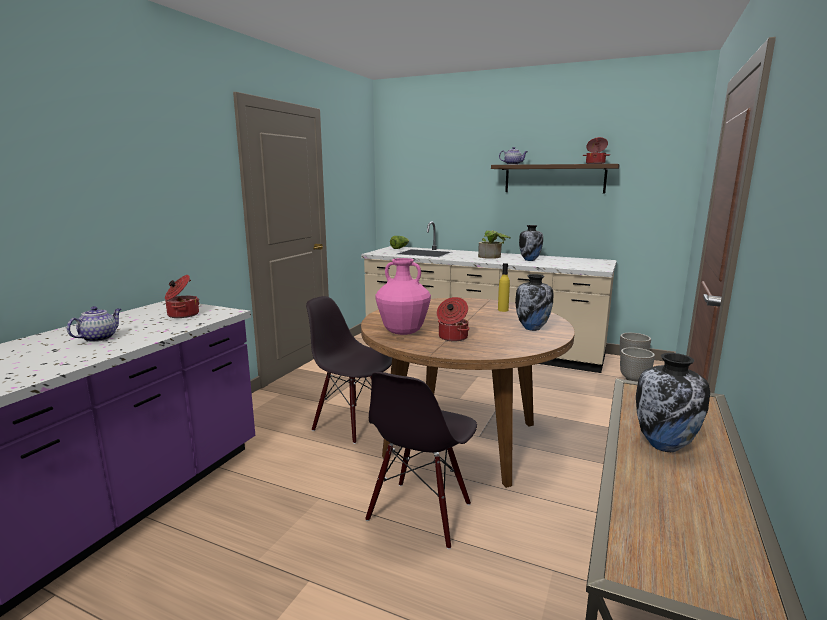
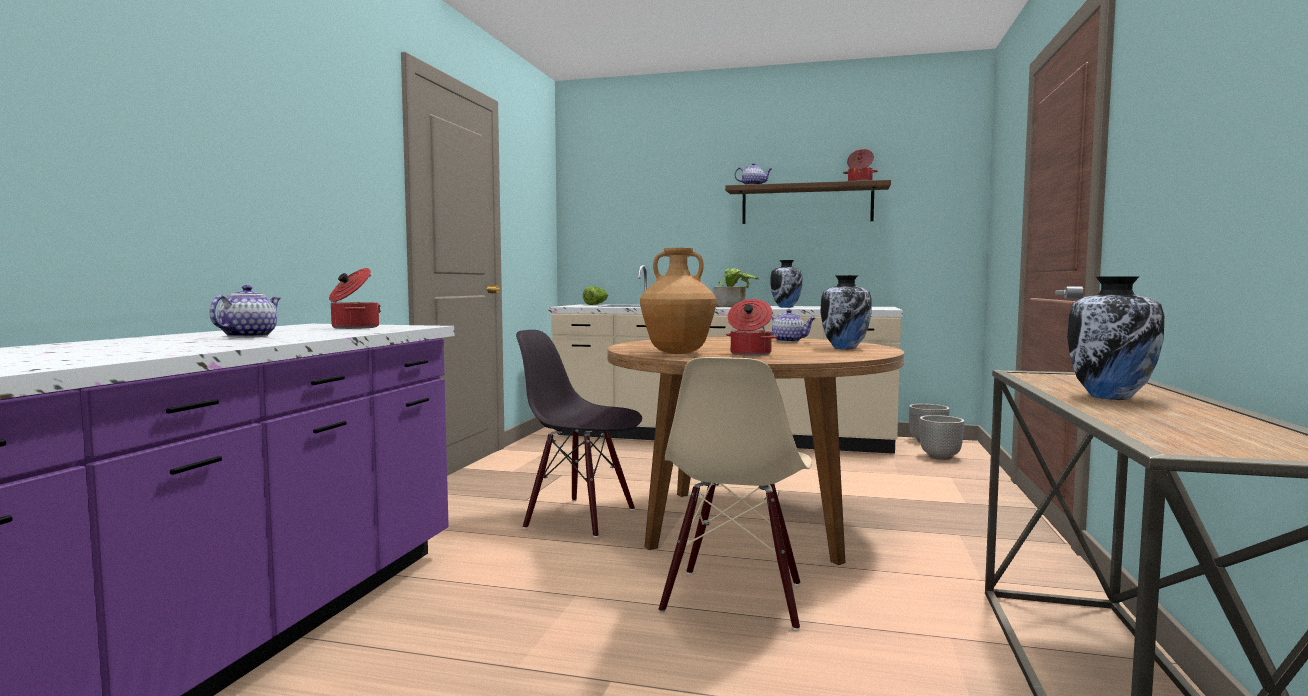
camera: 10 degrees left, 10 degrees down
black chair [365,372,477,549] -> beige chair [659,357,812,630]
pink vase [375,258,431,335] -> brown vase [640,248,717,354]
yellow bottle [498,263,510,312] -> teapot [762,309,816,342]

